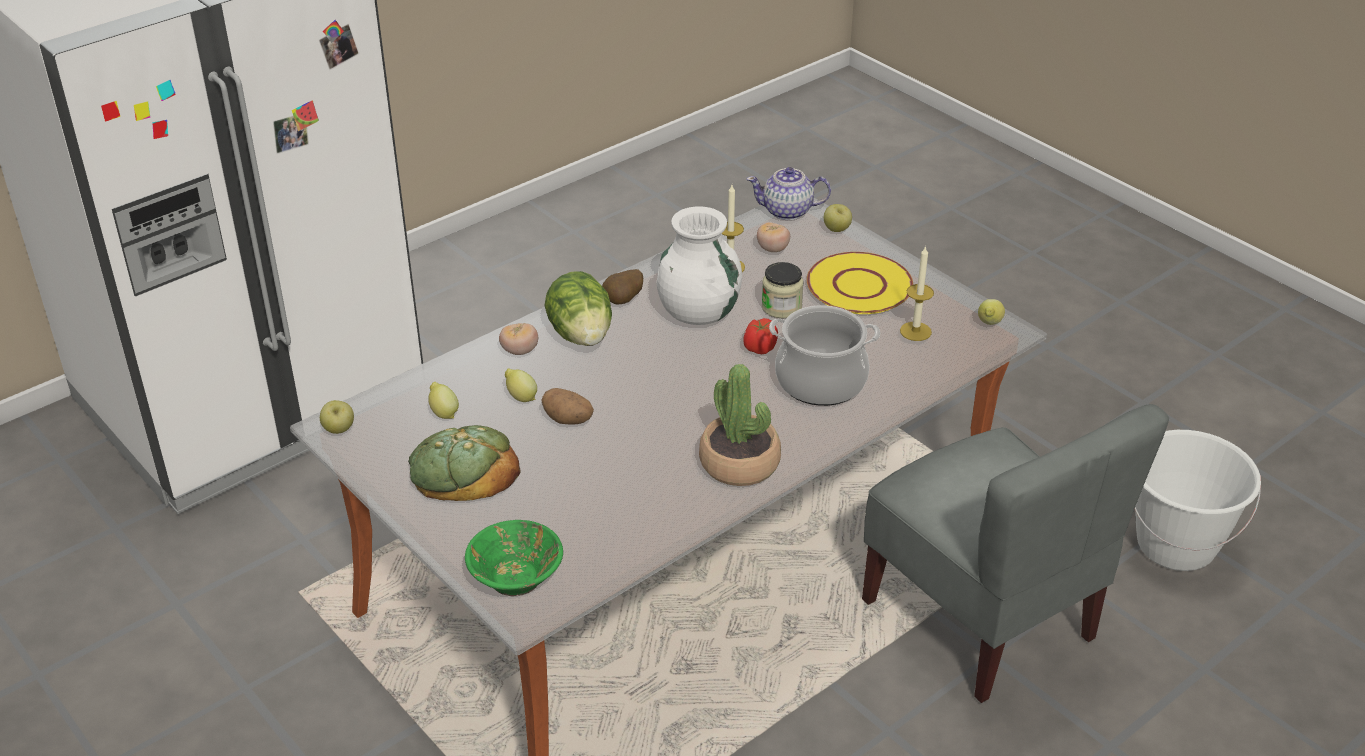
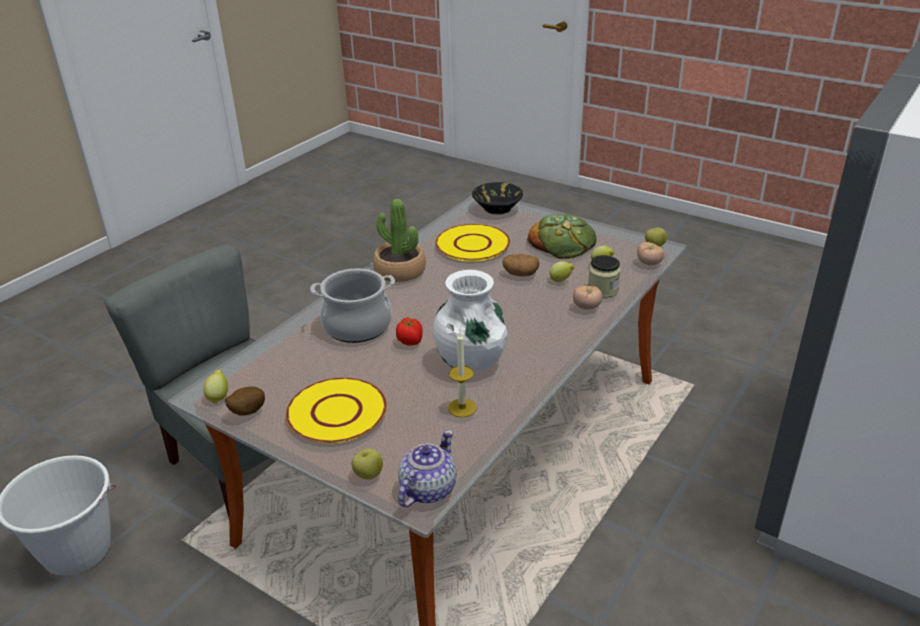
camera: 165 degrees right, 5 degrees down
green bowl [465,520,563,596] -> black bowl [472,182,523,215]
lettuce [544,271,612,346] -> none
potato [602,269,643,304] -> potato moved to [225,386,265,416]
teapot [746,167,831,220] -> teapot turned 45 degrees counterclockwise [398,430,457,507]
tomato [757,222,790,252] -> tomato moved to [637,242,664,265]
jar [762,262,804,319] -> jar moved to [588,255,621,298]
candle [900,246,934,341] -> none
none -> yellow plate [435,224,510,262]

